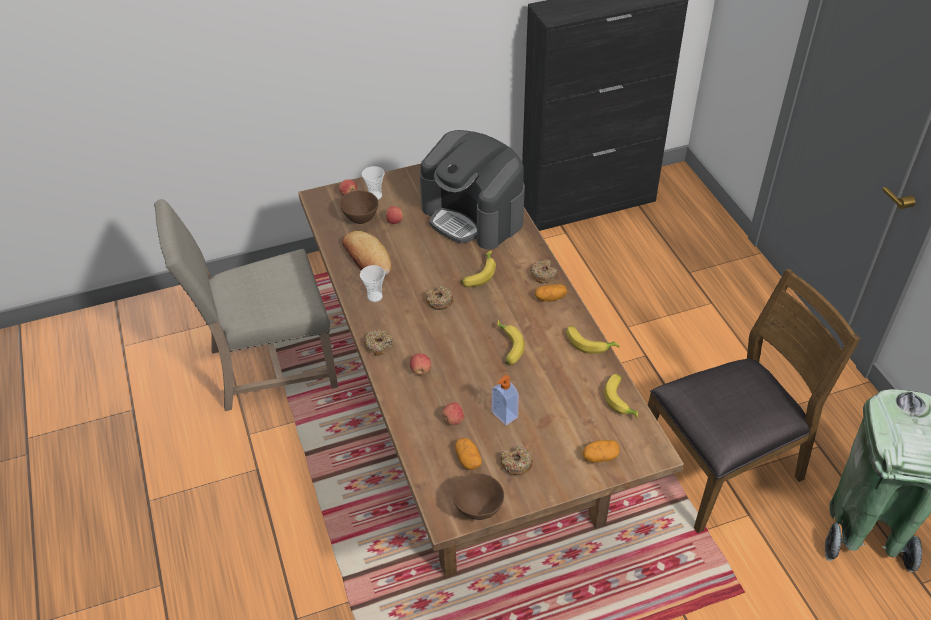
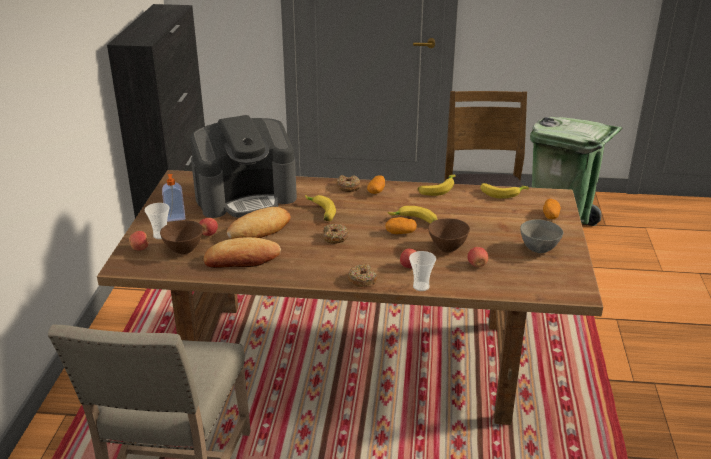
camera: 65 degrees left, 15 degrees down
cup [360,265,385,302] -> cup moved to [409,251,436,291]
brown bowl [453,473,504,520] -> brown bowl moved to [428,218,470,253]
potato [455,438,482,470] -> potato moved to [385,217,417,234]
soap dispenser [491,375,519,425] -> soap dispenser moved to [162,174,186,222]
donut [500,445,533,475] -> grey bowl [520,219,563,253]
none -> bread [227,207,291,239]

